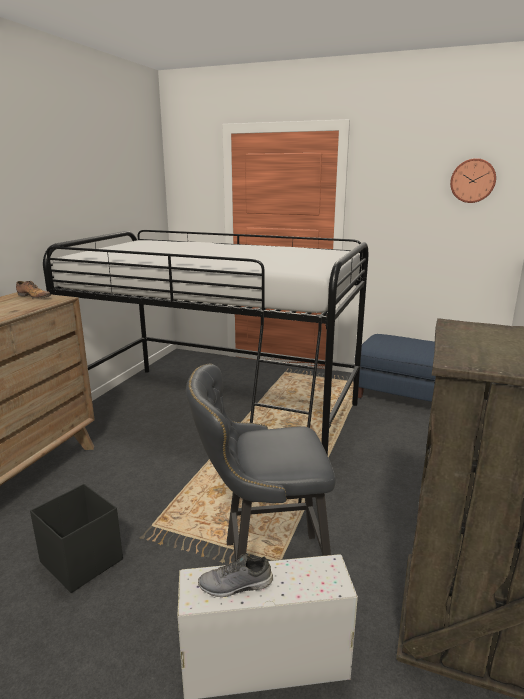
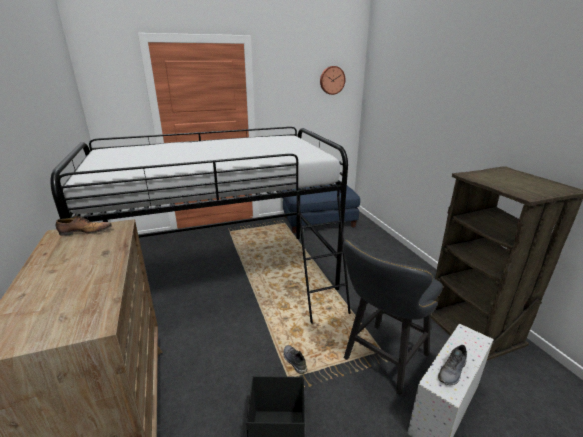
camera: 40 degrees left, 5 degrees up
none -> grey shoe [283,345,307,374]

